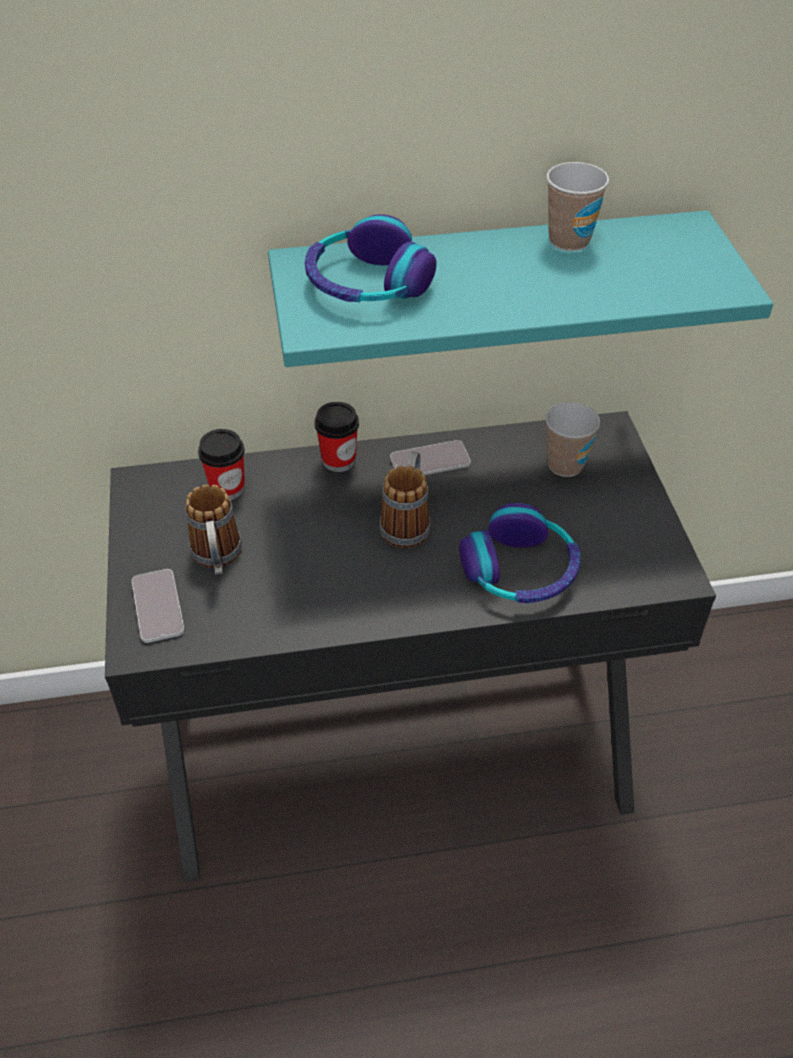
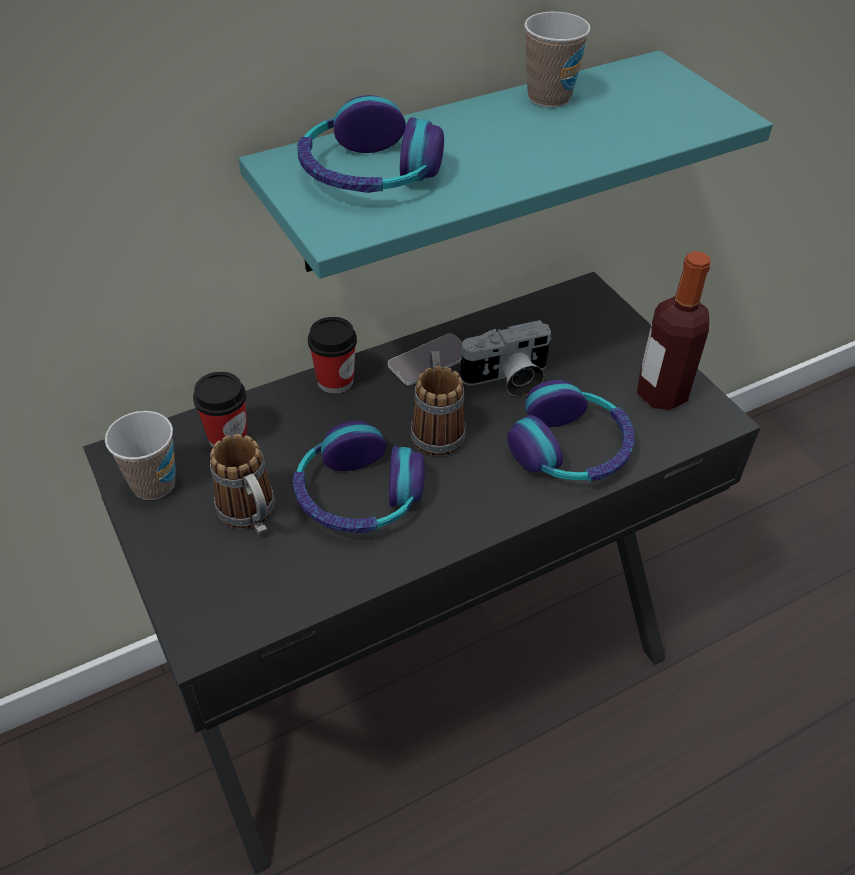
camera: 20 degrees left, 0 degrees up
phone [132,569,184,643] -> none
cup [545,402,600,477] -> cup moved to [105,411,176,500]
none -> headphones [293,421,425,533]
none -> camera [458,320,552,396]
none -> bottle [637,251,710,410]

